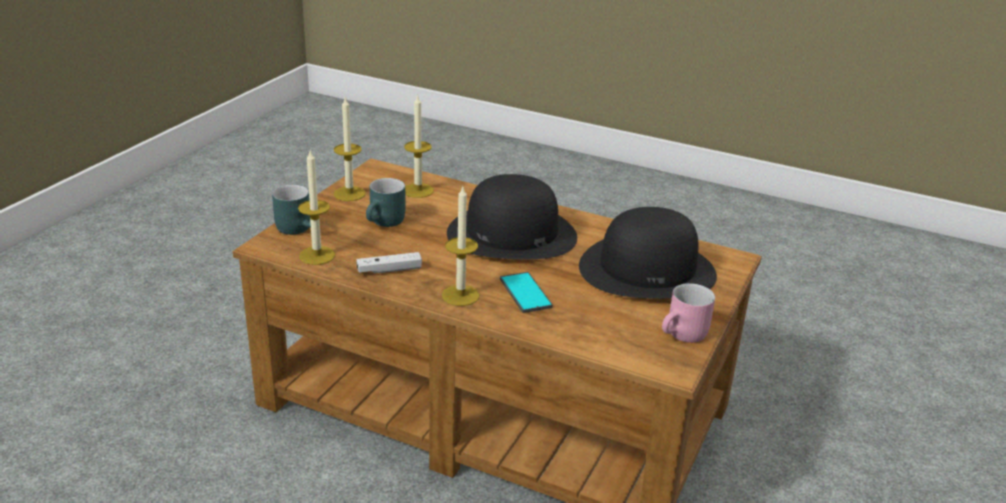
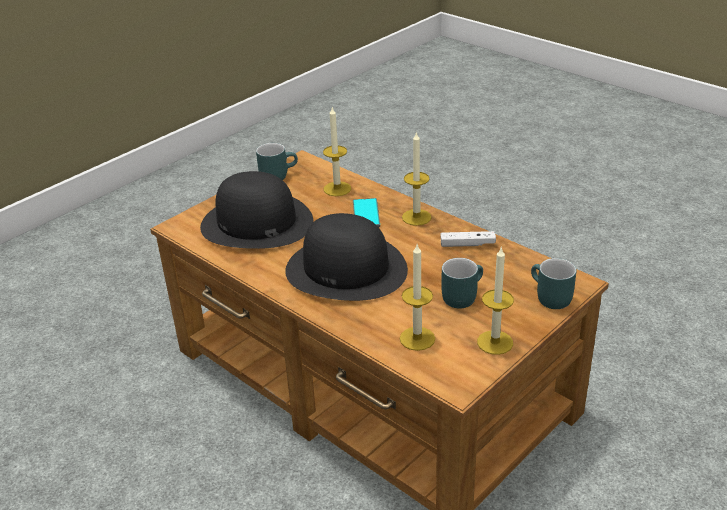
camera: 160 degrees left, 5 degrees up
candle [298,151,335,265] -> candle moved to [323,107,351,196]
pink mug [662,283,715,343] -> turquoise mug [256,143,298,180]

